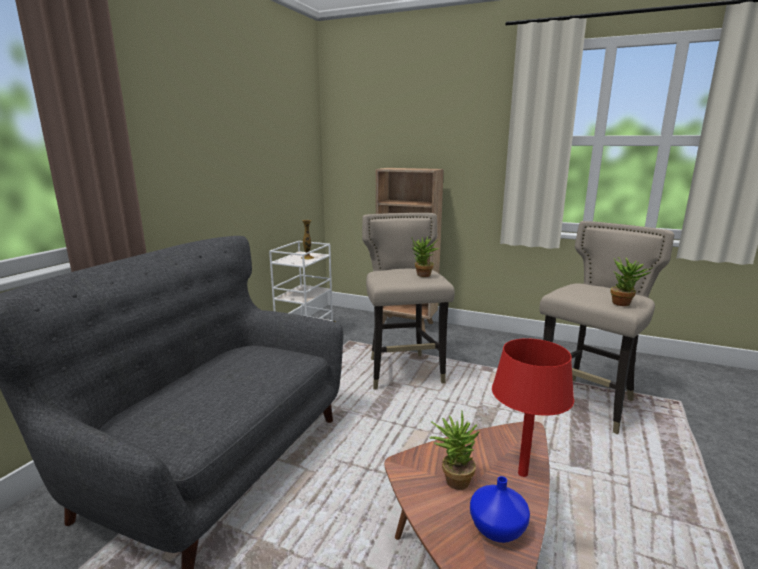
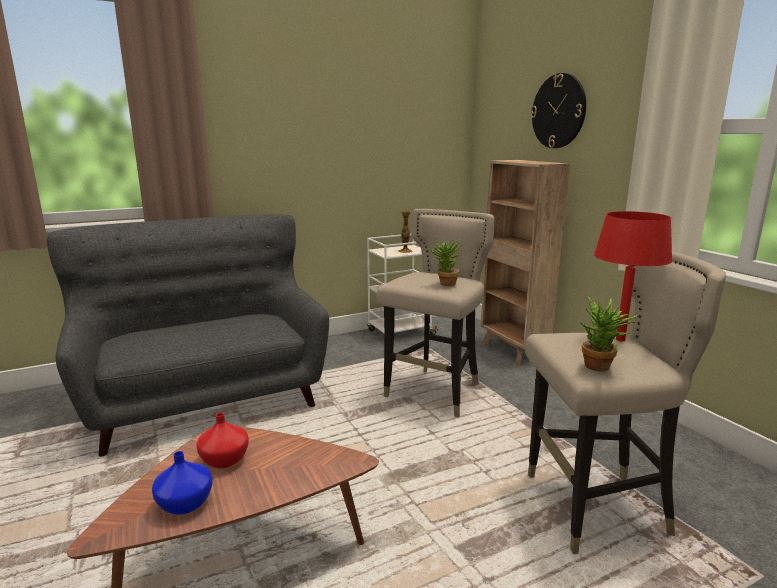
camera: 40 degrees right, 0 degrees up
potted plant [430,411,480,490] -> red vase [197,413,249,468]
red table lamp [492,338,574,477] -> red table lamp moved to [594,211,673,341]
none -> wall clock [530,73,586,148]

